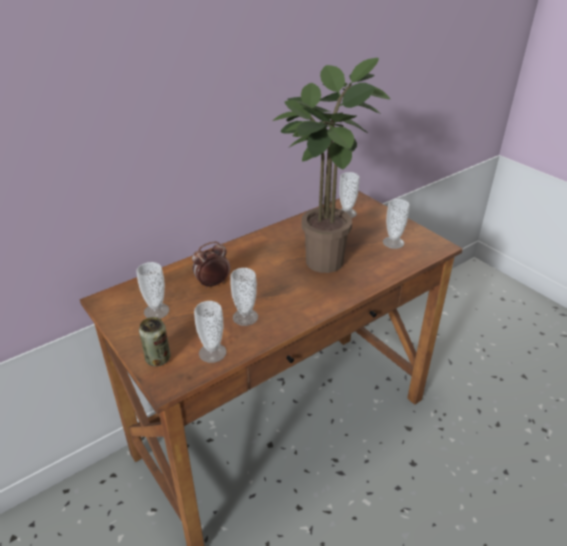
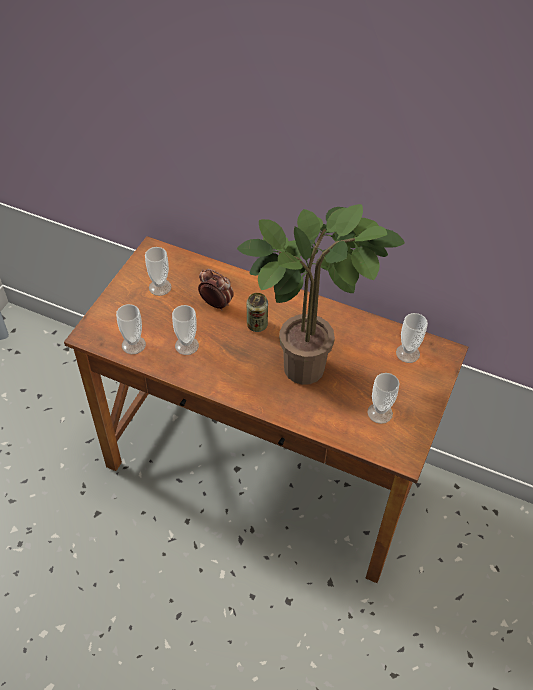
camera: 60 degrees right, 15 degrees up
can [139,317,170,366] -> can moved to [247,293,268,332]

